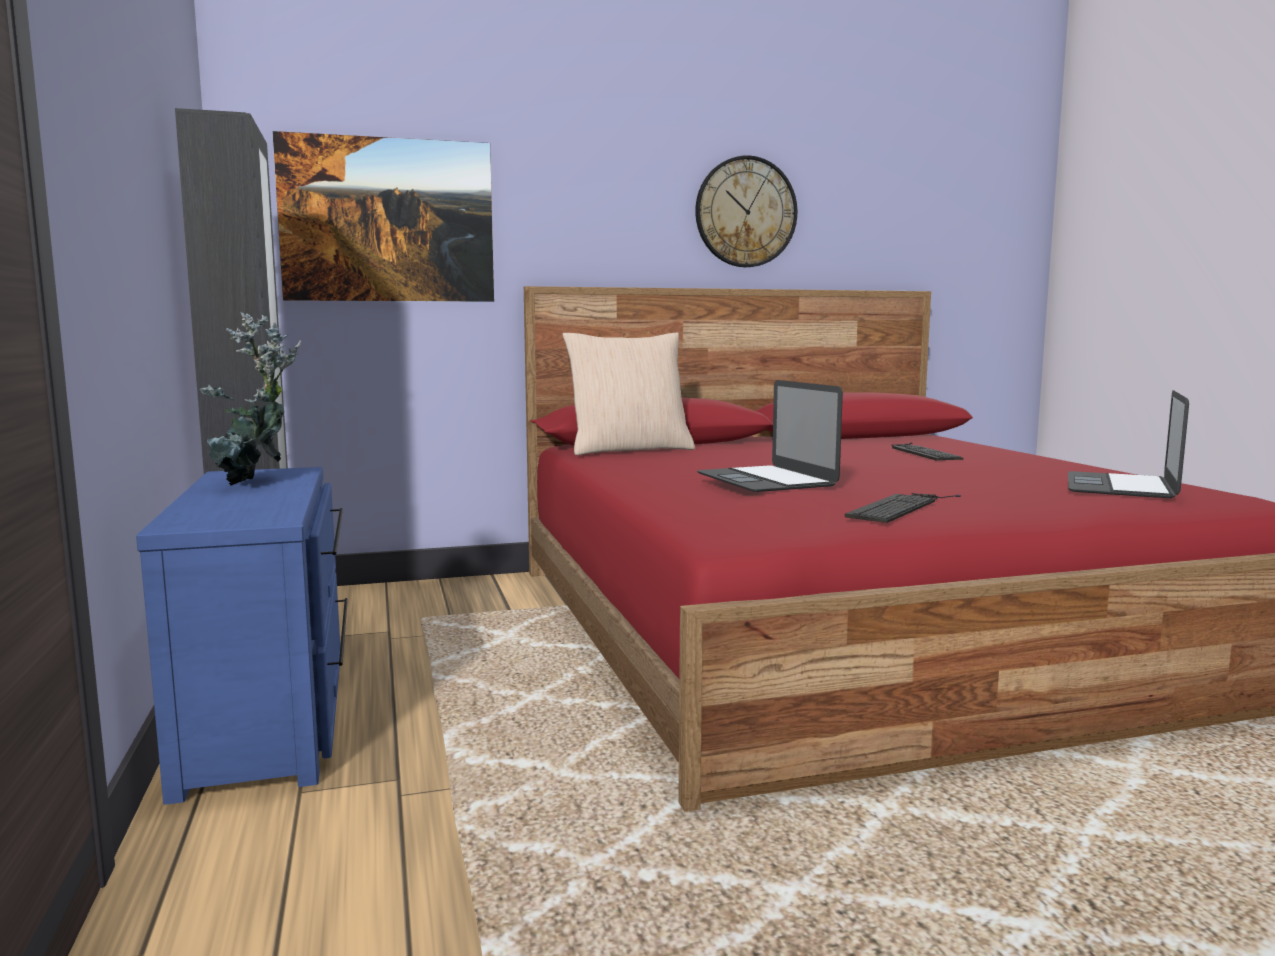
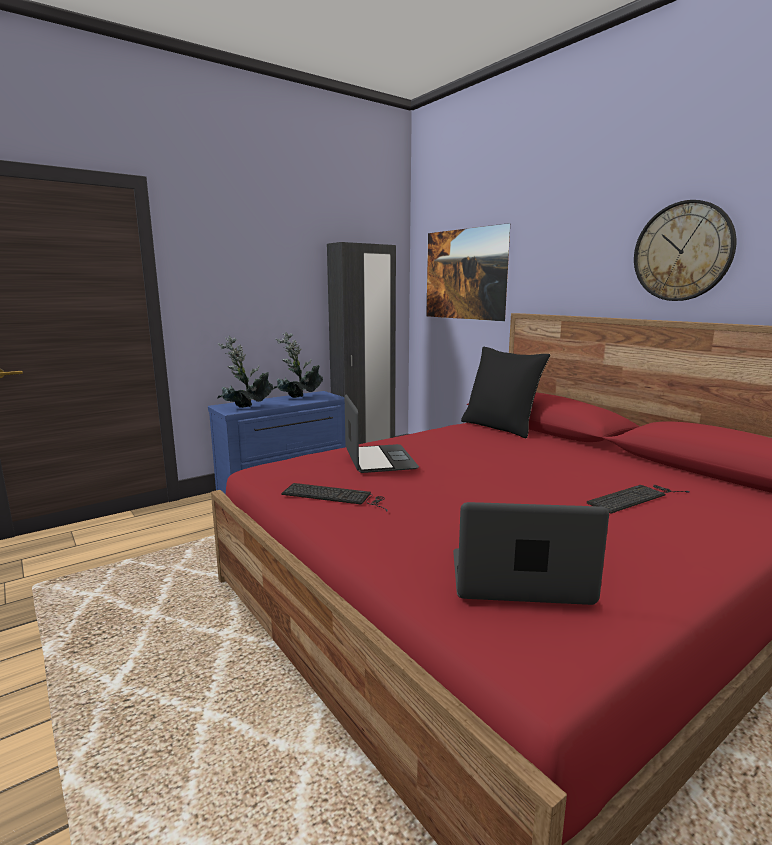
camera: 70 degrees right, 5 degrees up
beige pillow [562,333,695,455] -> black pillow [461,347,550,439]
laptop [697,380,843,492] -> laptop turned 120 degrees clockwise [345,394,419,473]
none -> potted plant [217,336,273,408]

